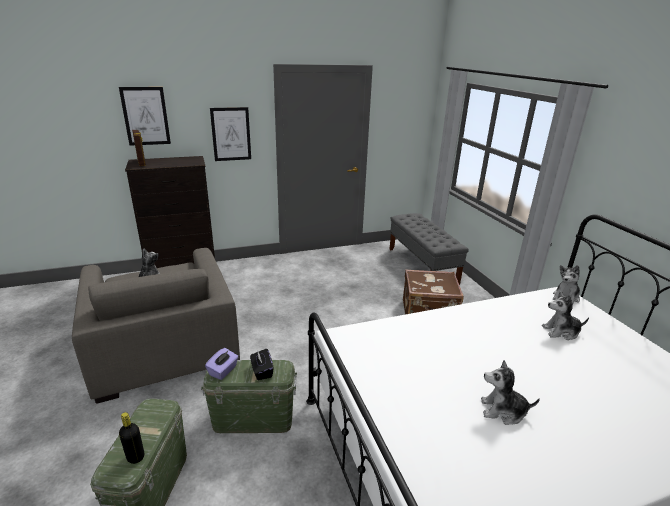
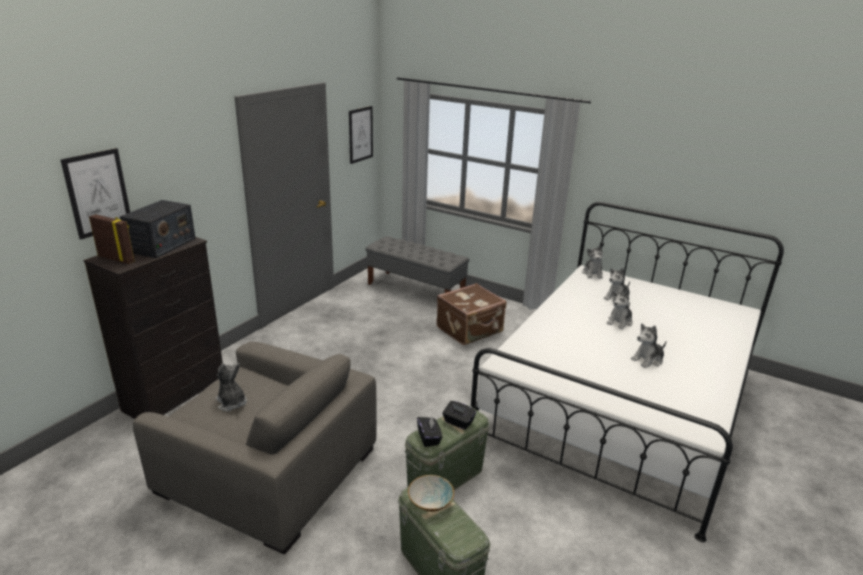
camera: 40 degrees left, 0 degrees up
black bottle [119,412,144,464] -> none
purple tissue box [205,348,238,380] -> black tissue box [417,416,442,447]
picture [210,107,251,161] -> picture moved to [349,106,373,164]
none -> radio [120,200,196,258]
none -> bowl [408,475,454,512]
none -> plush toy [607,290,633,330]

